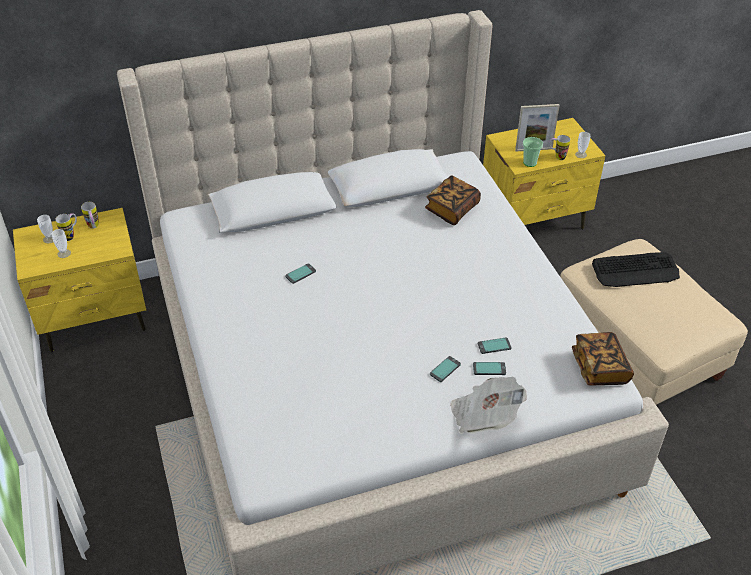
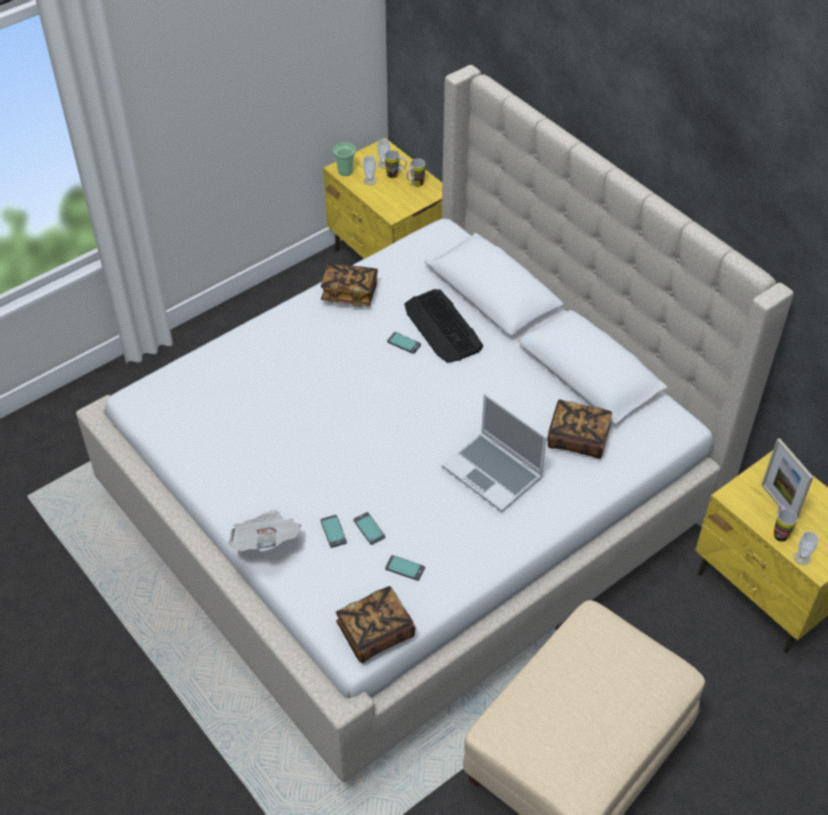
camera: 70 degrees right, 5 degrees up
phone [430,356,461,382] -> phone moved to [385,555,425,581]
cup [523,137,543,167] -> cup moved to [333,143,356,176]
keyboard [592,252,680,287] -> keyboard moved to [404,289,483,363]
none -> book [321,263,378,307]
none -> laptop [442,394,547,512]

